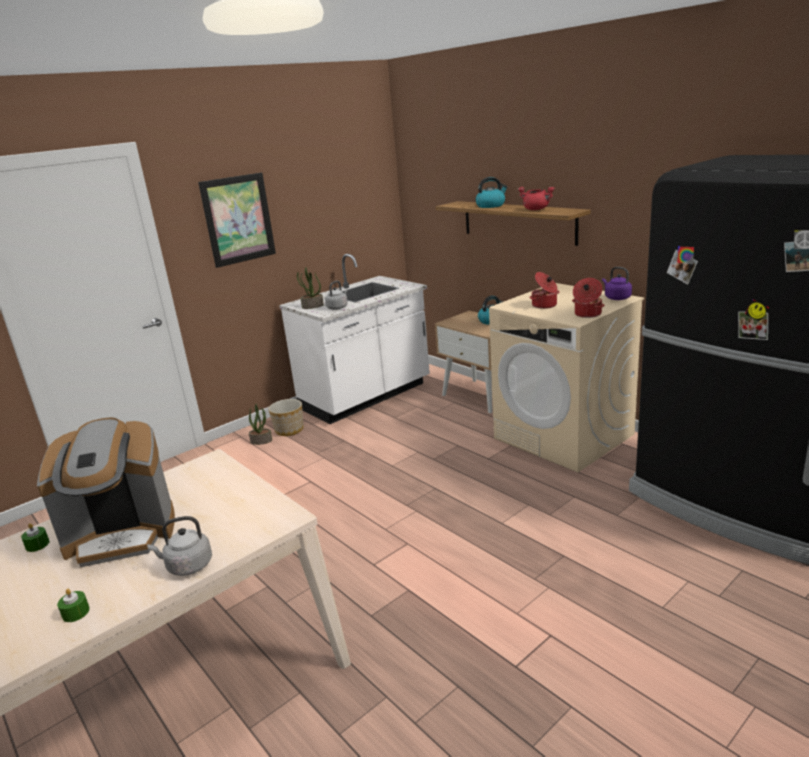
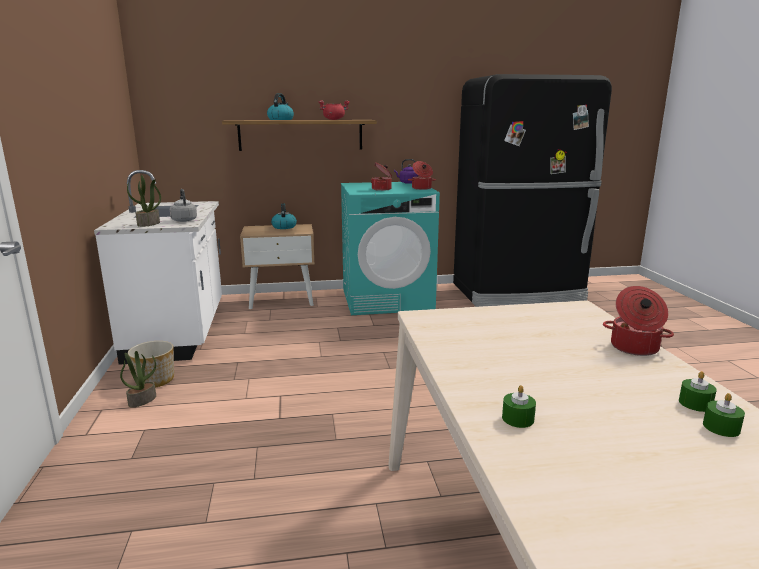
camera: 60 degrees left, 5 degrees down
coffee machine [37,417,175,567] -> none
grey kettle [147,516,212,576] -> cooking pot [603,286,674,356]
picture [198,172,276,268] -> none
beige washing machine [489,283,644,472] -> turquoise washing machine [341,182,440,315]
none -> green candle [703,393,745,437]

